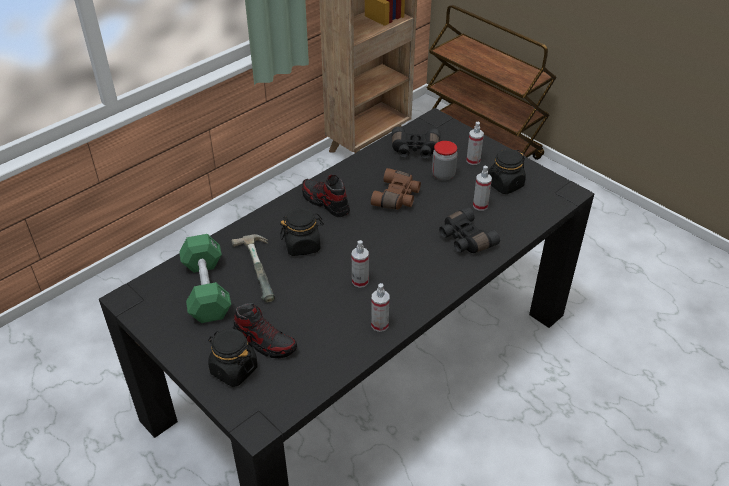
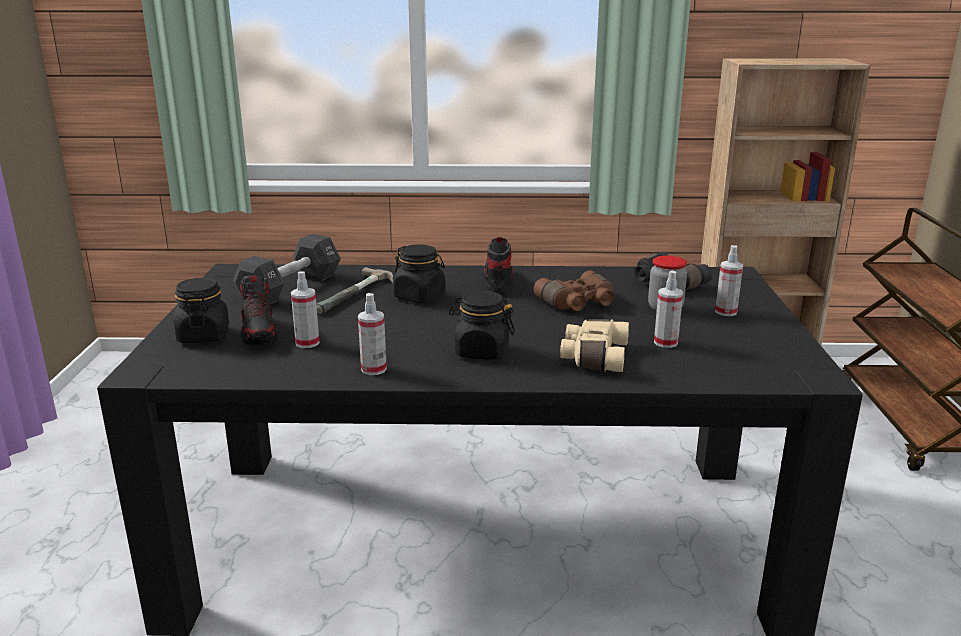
camera: 45 degrees right, 20 degrees down
green dumbbell [179,234,231,323] -> black dumbbell [233,234,341,304]
spray bottle [352,240,369,288] -> spray bottle moved to [291,271,320,348]
black binoculars [439,207,500,253] -> beige binoculars [560,319,629,372]
black jar [488,149,526,194] -> black jar moved to [449,291,515,359]

